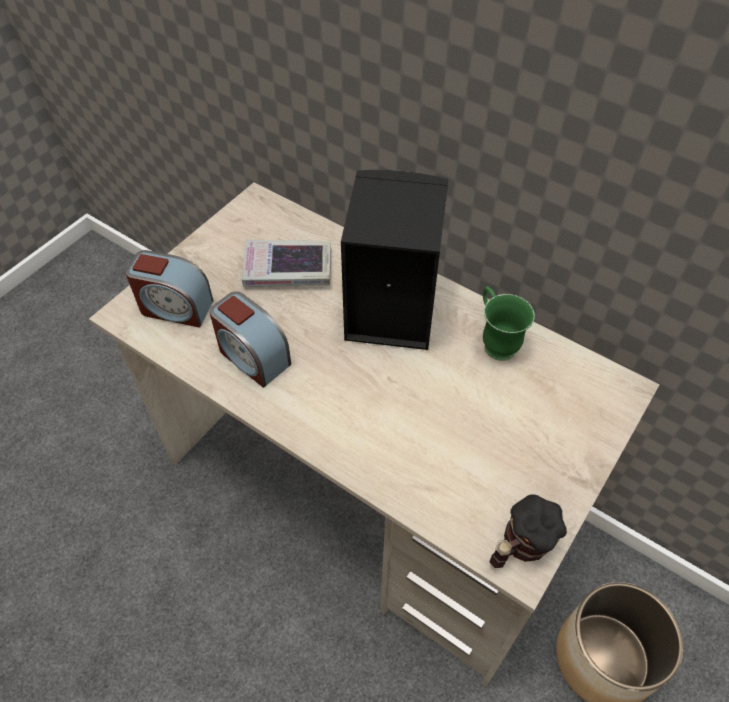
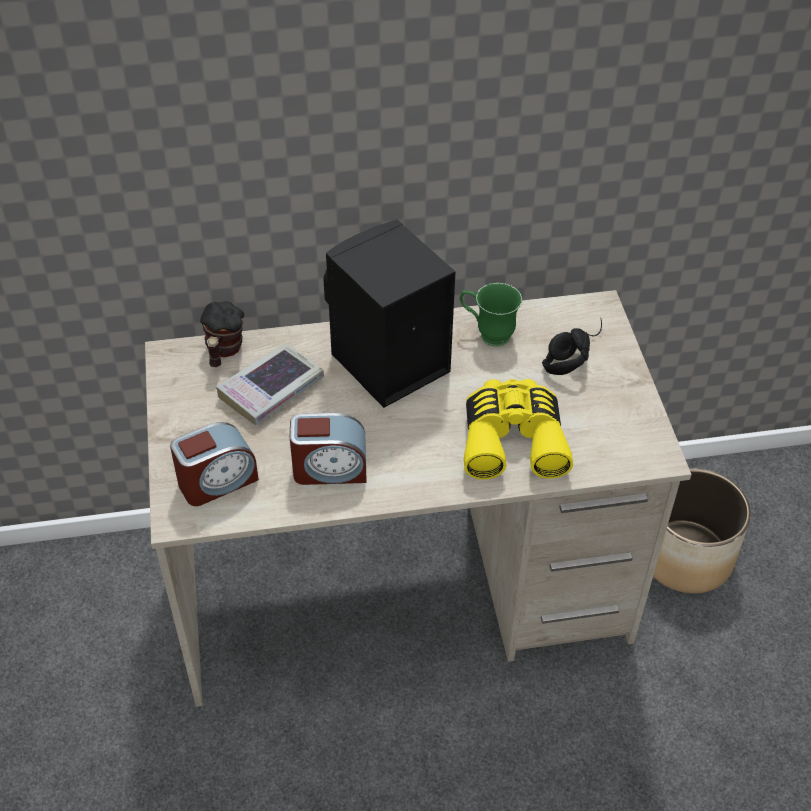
camera: 45 degrees left, 5 degrees down
mug [489,494,567,568] -> mug moved to [200,301,244,367]
none -> yellow binoculars [464,379,573,480]
none -> black headphones [542,318,602,375]

